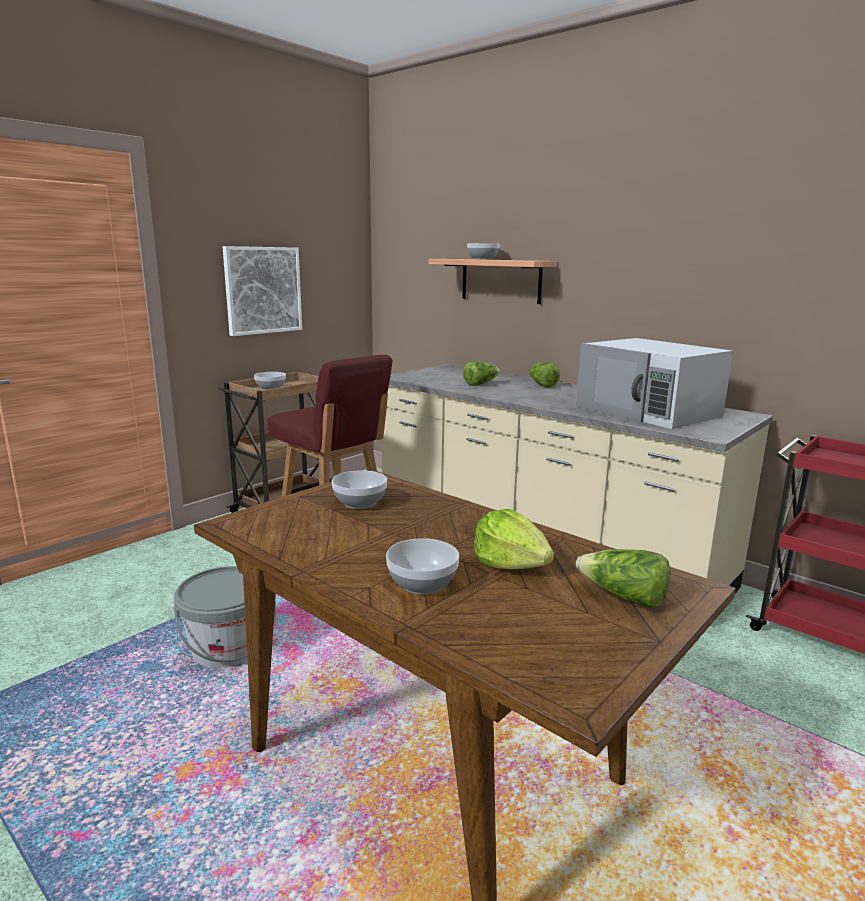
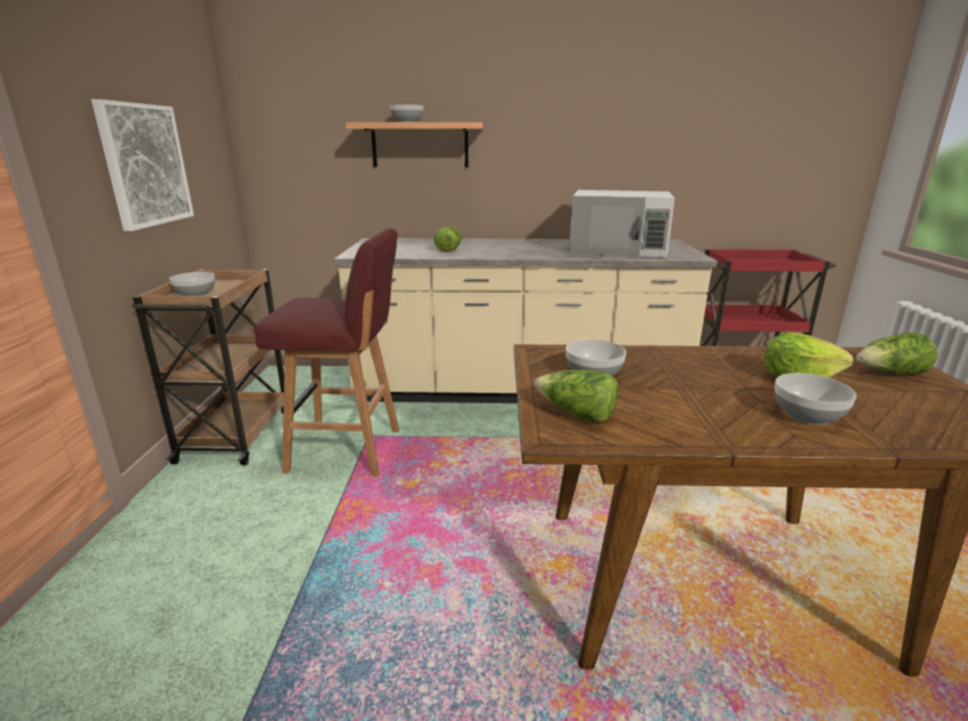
camera: 40 degrees left, 5 degrees up
grey bucket [174,566,276,668] -> none
lettuce [530,362,560,387] -> lettuce moved to [534,370,618,423]

